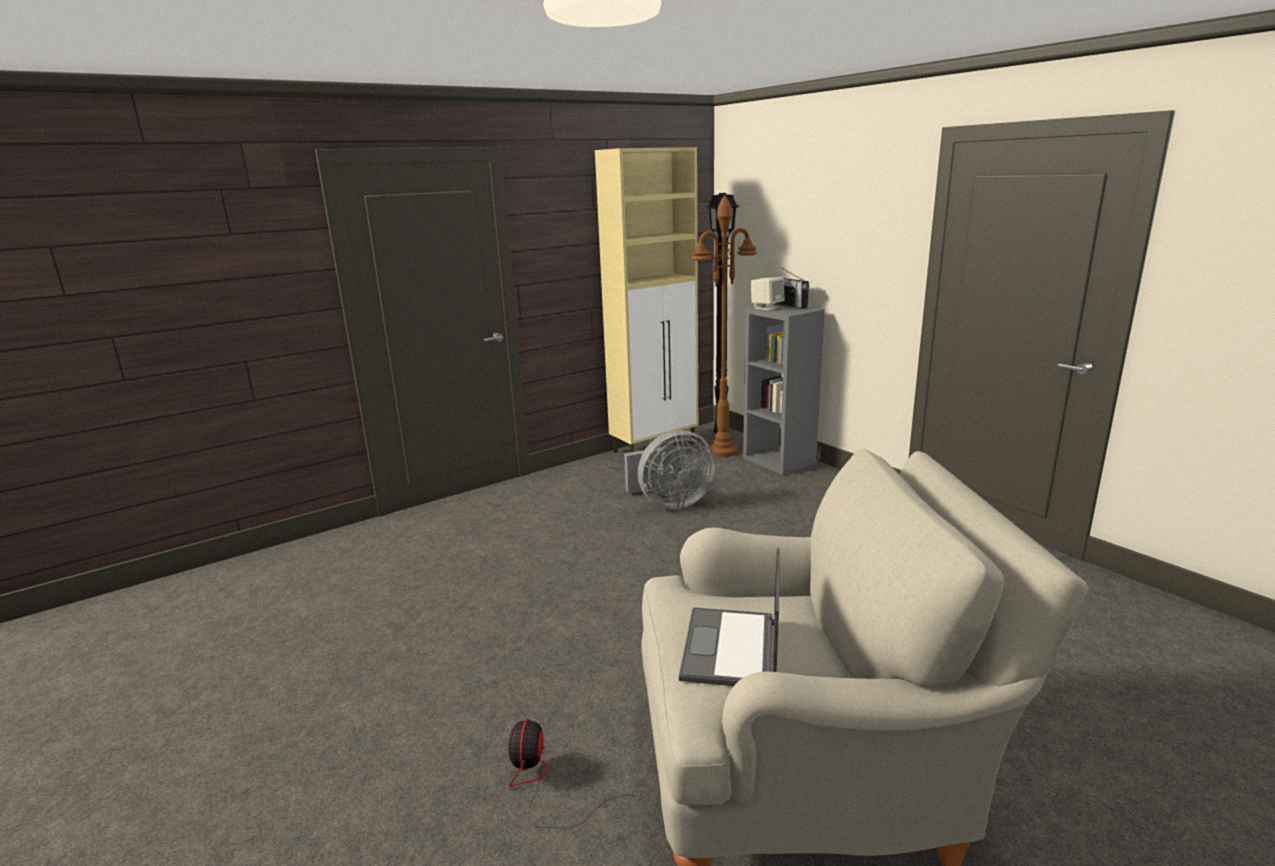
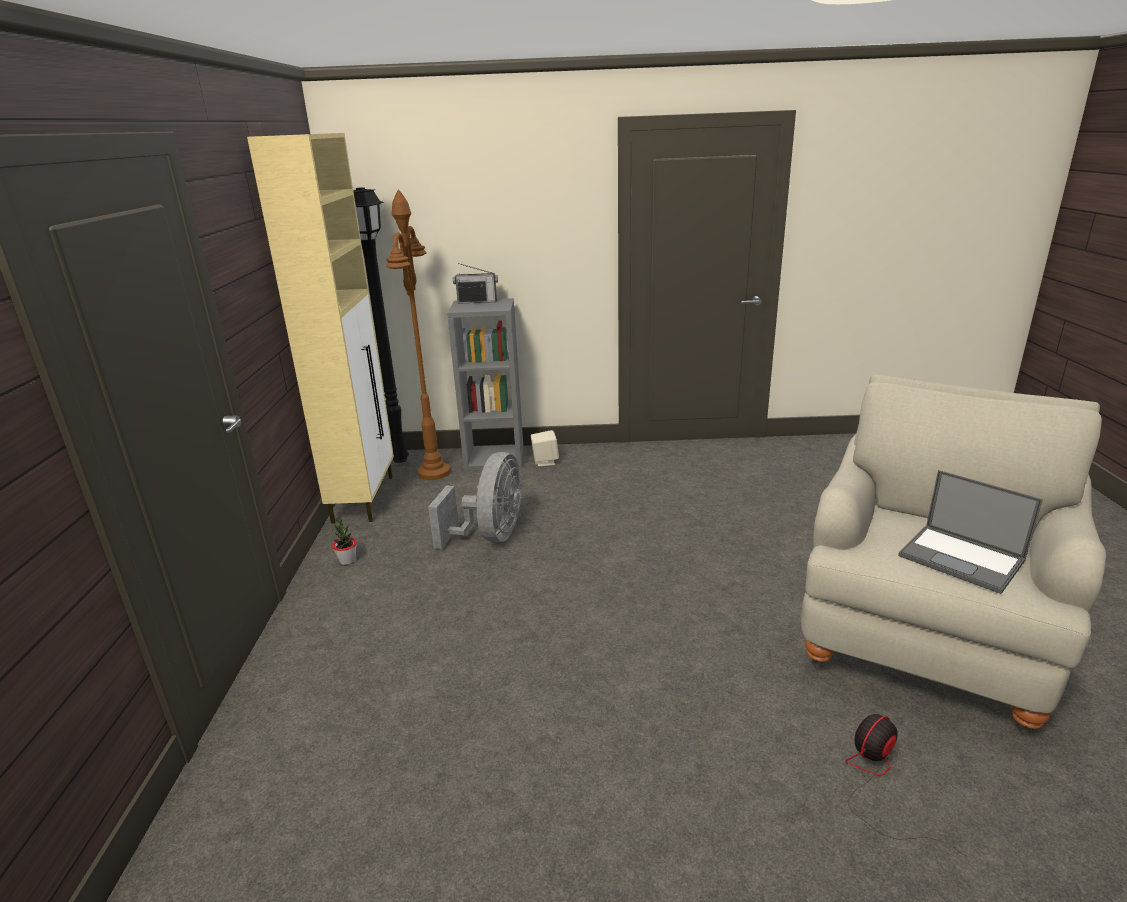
camera: 55 degrees left, 5 degrees up
fan [508,718,636,828] -> fan turned 105 degrees clockwise [845,714,967,857]
beige speaker [751,277,784,310] -> beige speaker moved to [530,430,559,466]
none -> potted plant [332,516,357,565]

